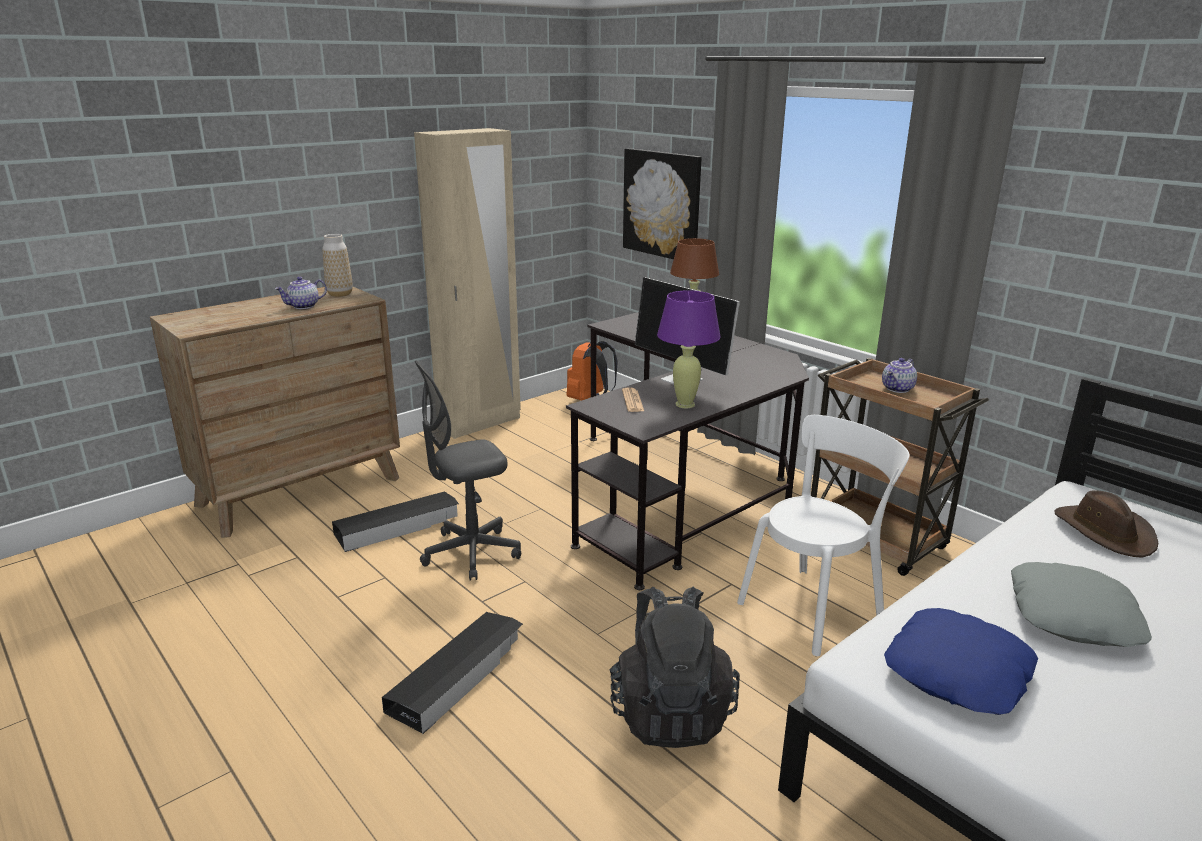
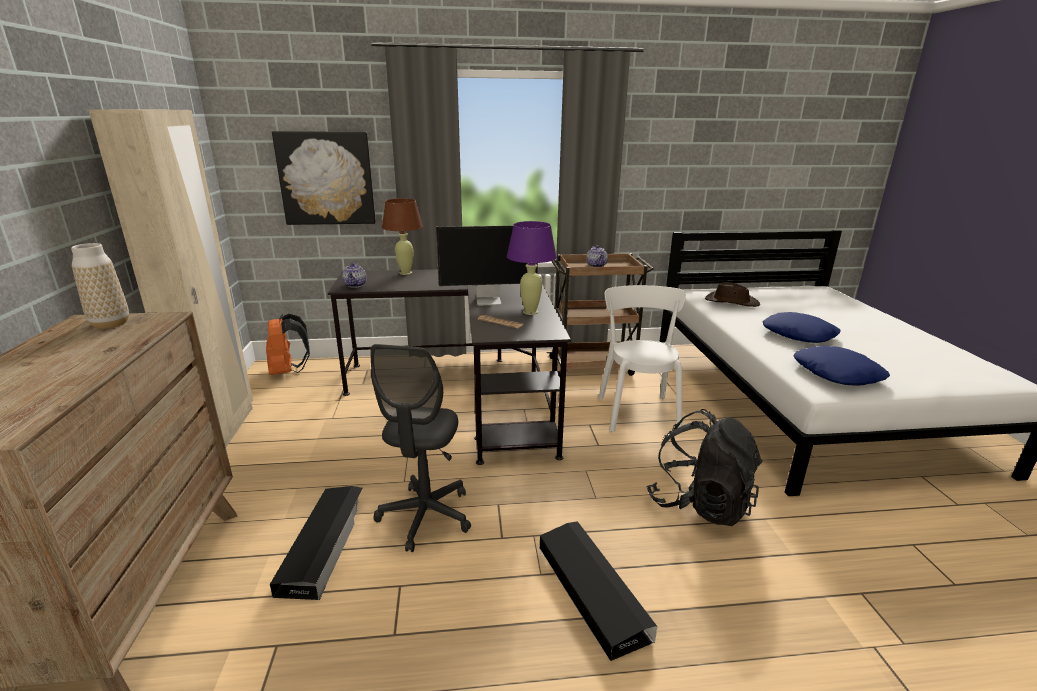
camera: 55 degrees left, 0 degrees up
teapot [275,277,327,309] -> teapot moved to [342,263,367,288]
grey pillow [1011,562,1152,647] -> blue pillow [762,312,840,343]

